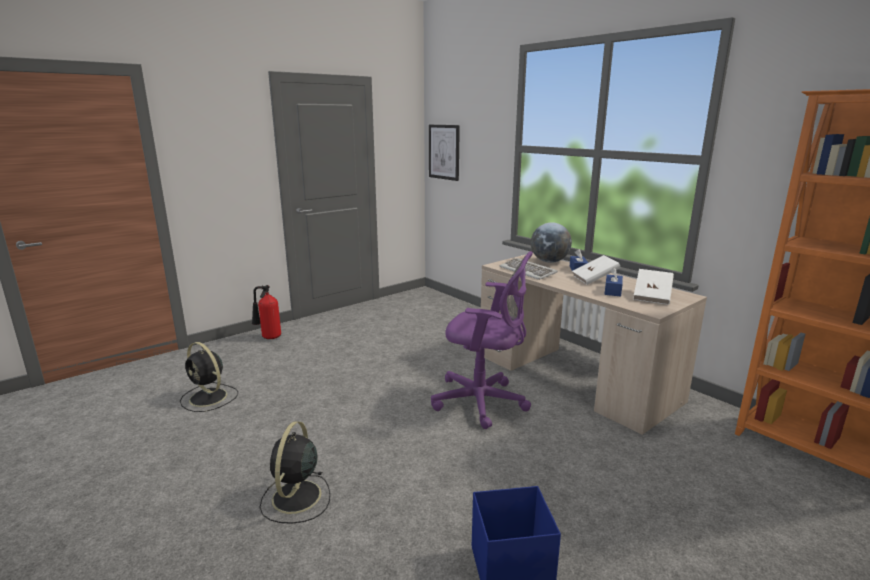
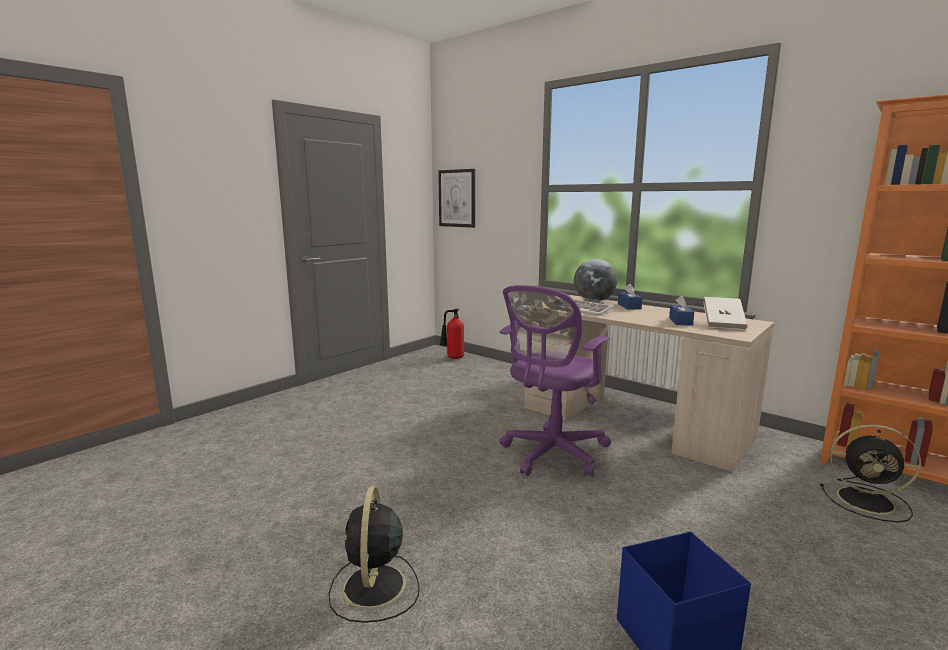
camera: 10 degrees left, 5 degrees down
black fan [180,342,238,412] -> black fan moved to [820,425,921,522]
fire extinguisher [252,285,281,339] -> fire extinguisher moved to [440,309,464,359]
purple office chair [431,251,533,429] -> purple office chair turned 120 degrees clockwise [499,285,611,477]
white book [572,255,620,285] -> none

